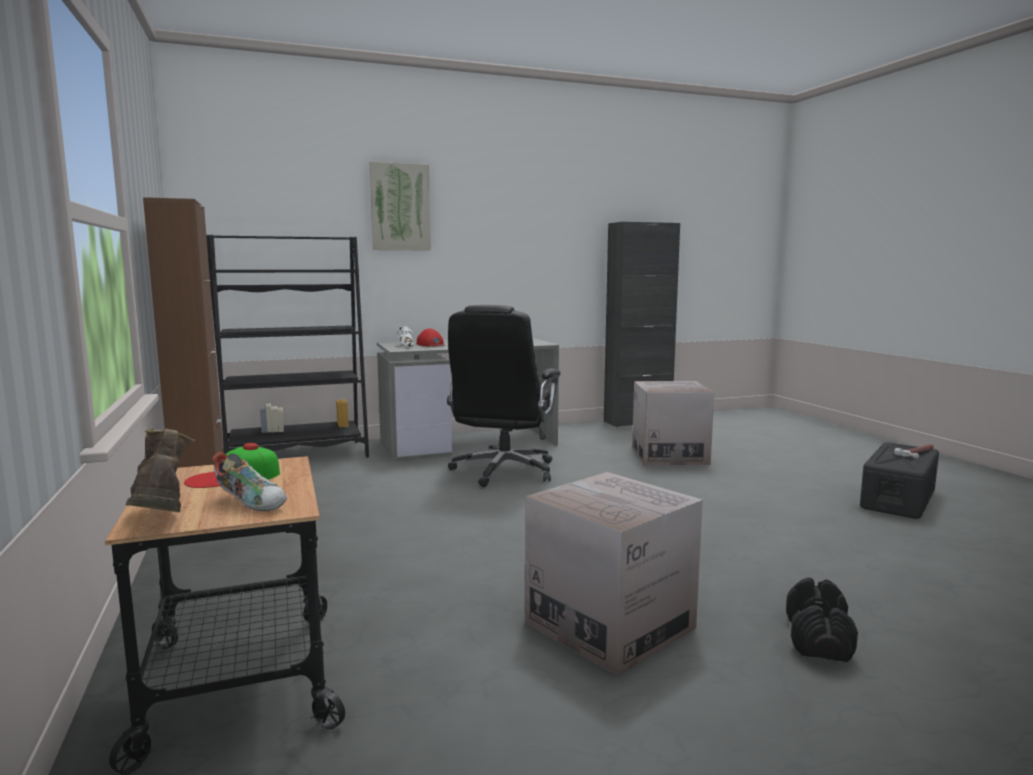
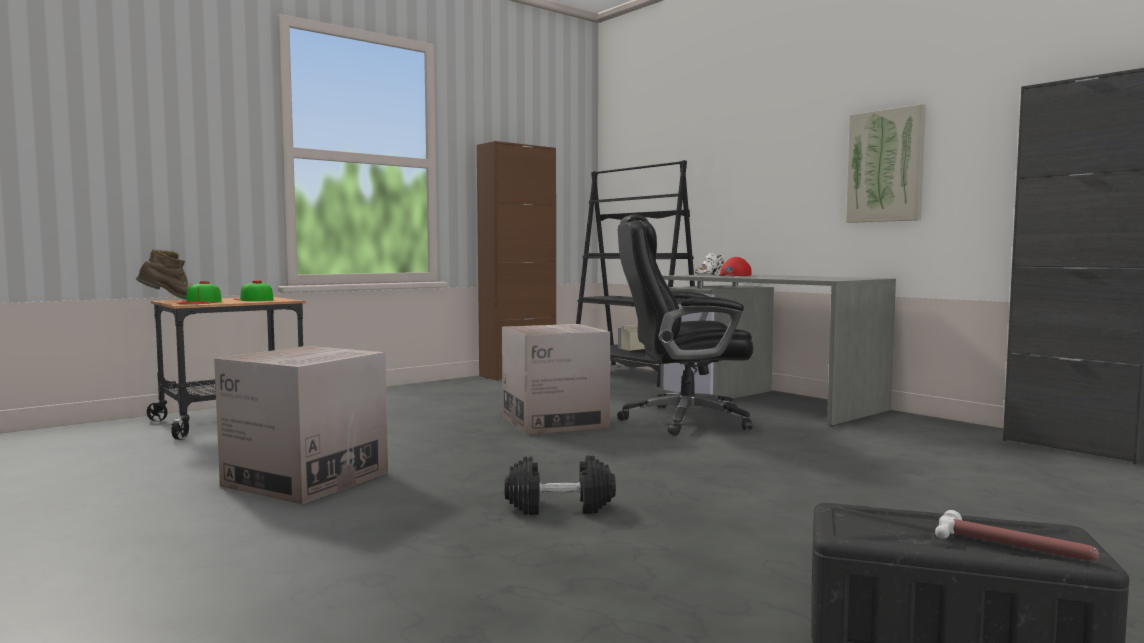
camera: 70 degrees right, 5 degrees down
shoe [212,452,287,511] -> cap [177,281,222,304]
picture [369,162,431,251] -> picture moved to [846,104,926,223]
cardboard box [632,381,714,466] -> cardboard box moved to [502,324,610,435]
black dumbbell [786,577,858,662] -> black dumbbell moved to [505,455,616,515]

